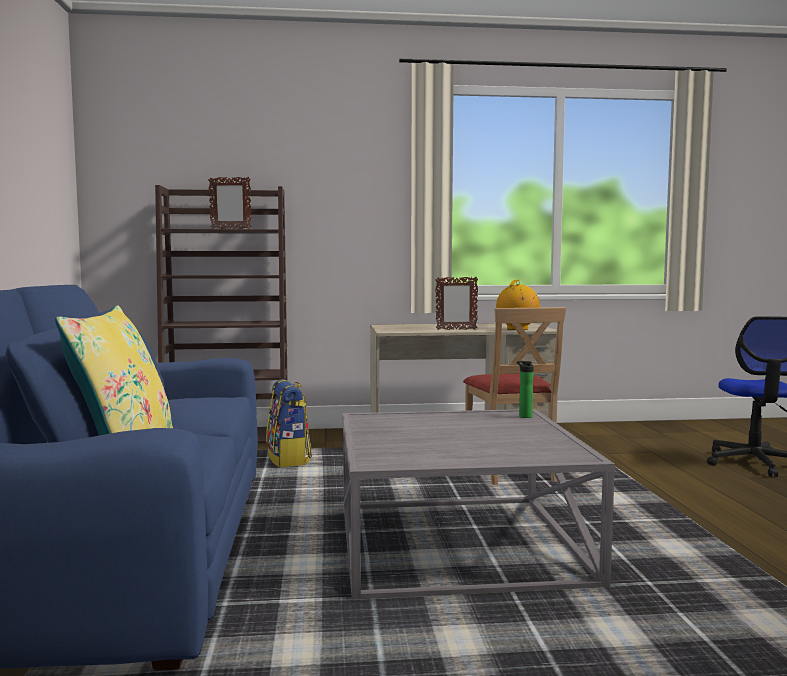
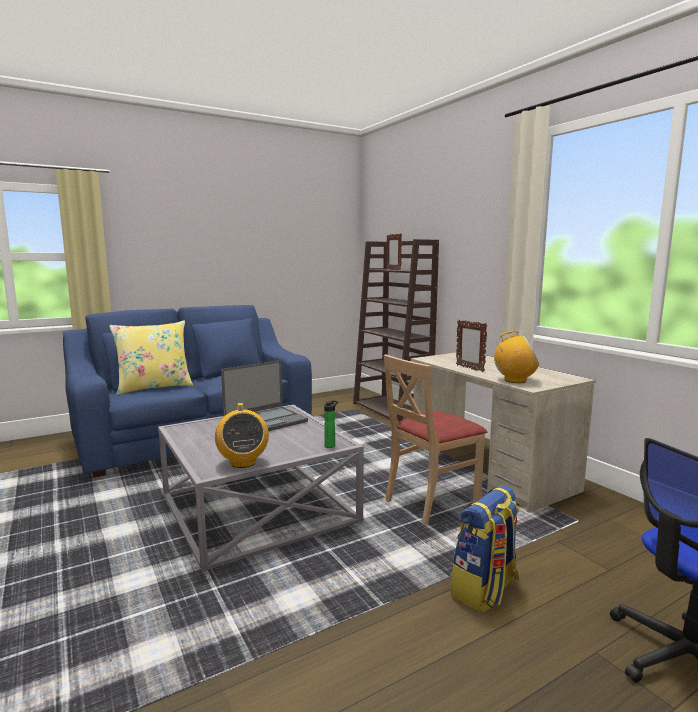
camera: 65 degrees right, 5 degrees up
backpack [266,379,312,468] -> backpack moved to [451,485,520,613]
none -> radio [215,403,269,468]
none -> laptop [221,360,308,431]

